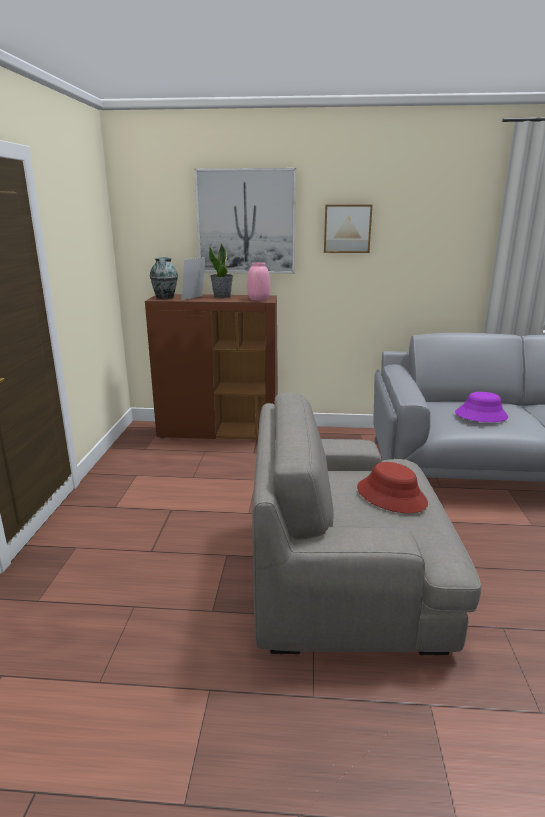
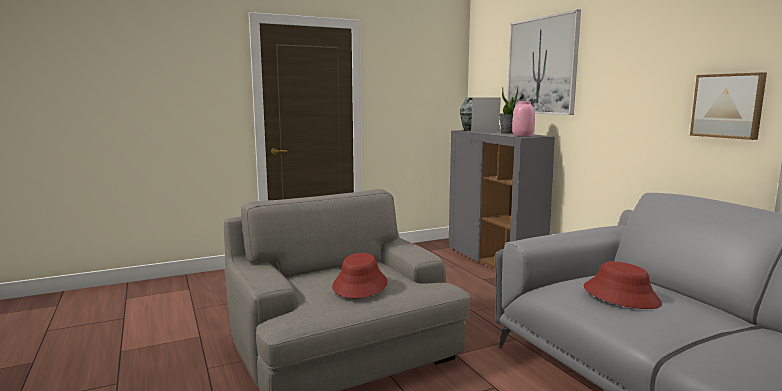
camera: 60 degrees right, 10 degrees down
brown cabinet [145,294,278,440] -> grey cabinet [449,130,555,269]
picture [324,205,372,253] -> picture moved to [690,72,767,140]
purple hat [455,392,508,422] -> red hat [584,261,662,309]

